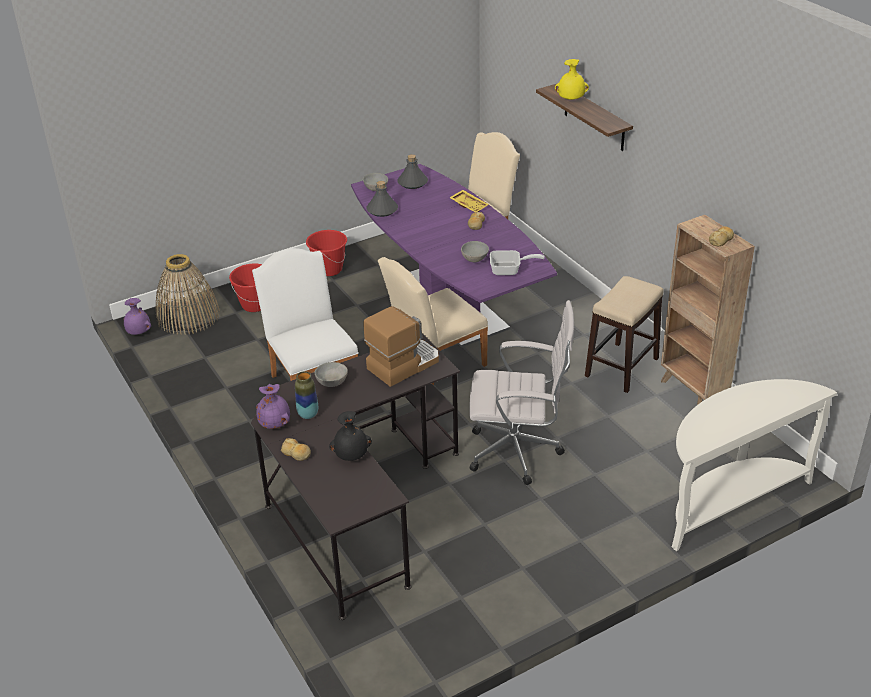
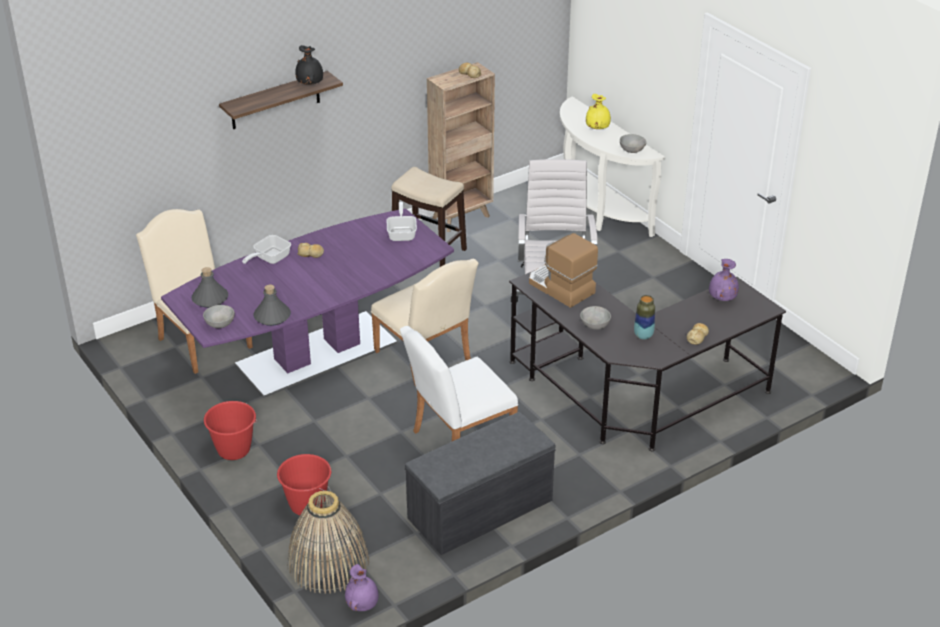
camera: 95 degrees left, 0 degrees up
purple vase [256,384,290,429] -> purple vase moved to [709,259,739,301]
black vase [329,411,372,461] -> black vase moved to [295,45,323,85]
yellow tray [449,190,489,212] -> frying pan [242,235,291,264]
grey bowl [461,241,489,262] -> grey bowl moved to [620,134,646,153]
yellow vase [555,59,589,100] -> yellow vase moved to [586,94,611,129]
none -> grey bench [405,412,556,555]

